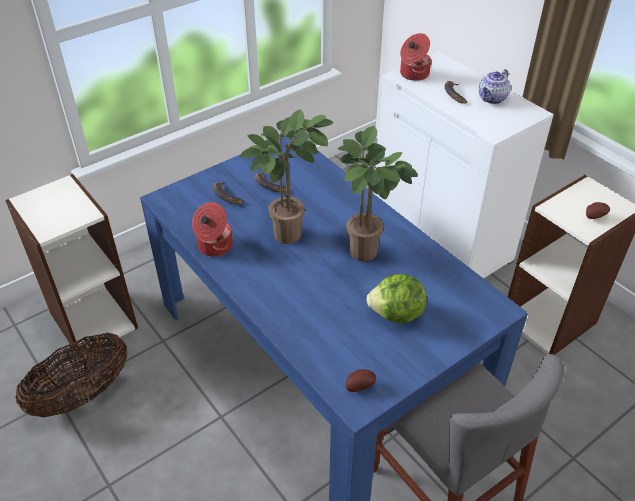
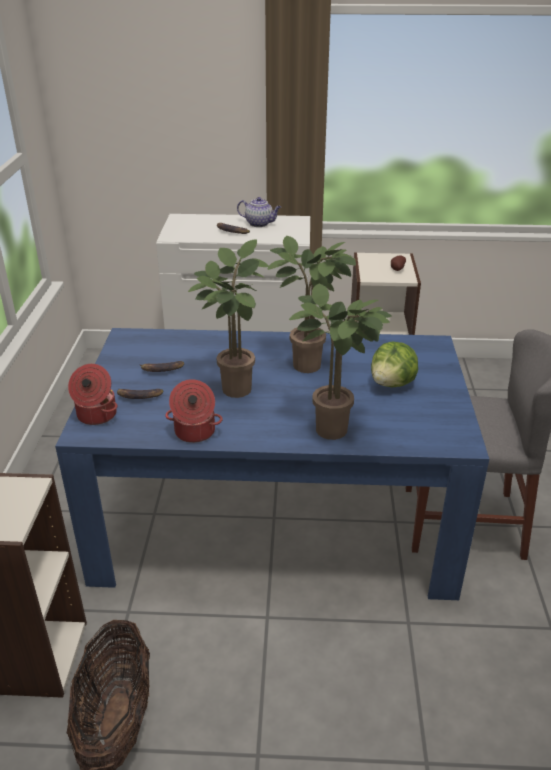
camera: 50 degrees left, 10 degrees down
potato [346,369,376,392] -> none
cooking pot [400,33,432,81] -> cooking pot moved to [68,364,118,425]
teapot [479,69,510,104] -> teapot turned 60 degrees counterclockwise [237,197,281,227]
none -> potted plant [289,283,392,440]

